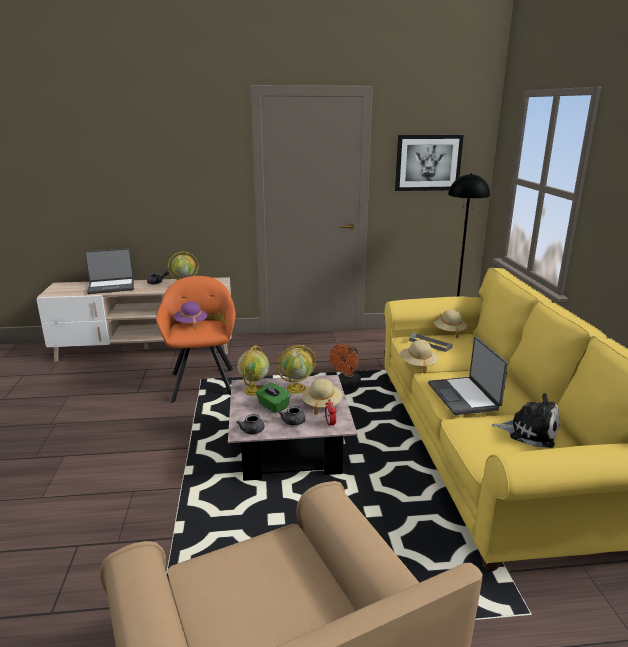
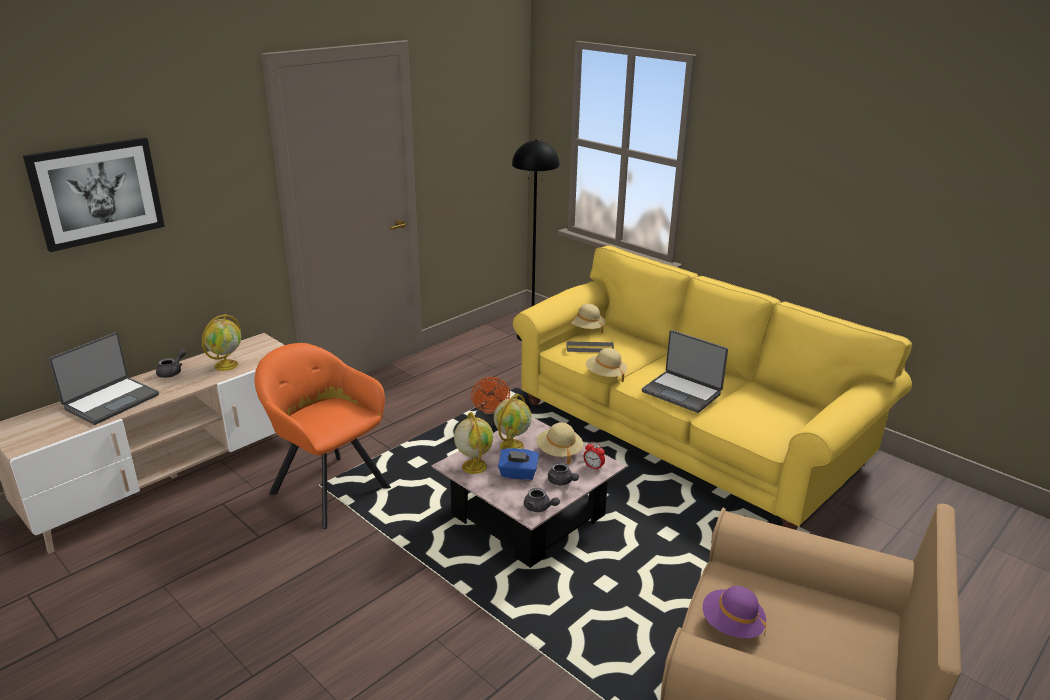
camera: 40 degrees left, 5 degrees up
purple hat [174,301,207,329] -> purple hat moved to [703,586,766,638]
green tissue box [256,383,290,413] -> blue tissue box [498,448,539,480]
picture [395,135,464,191] -> picture moved to [23,137,165,252]
plush toy [492,393,560,448] -> none

